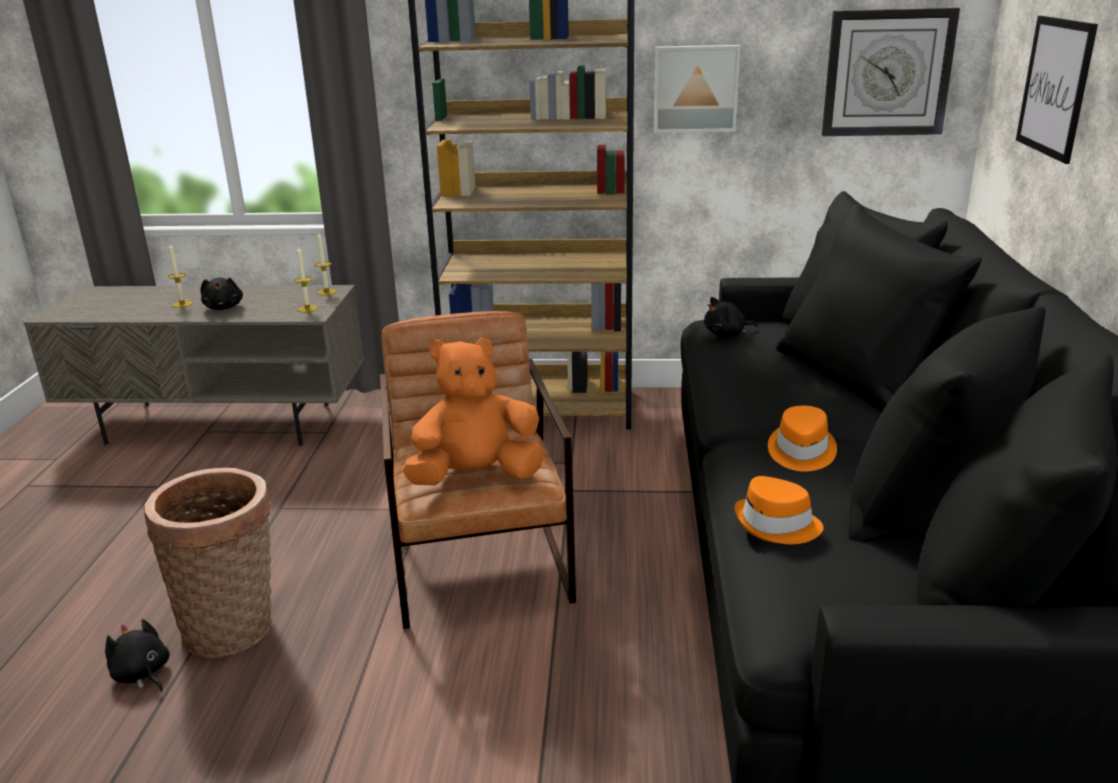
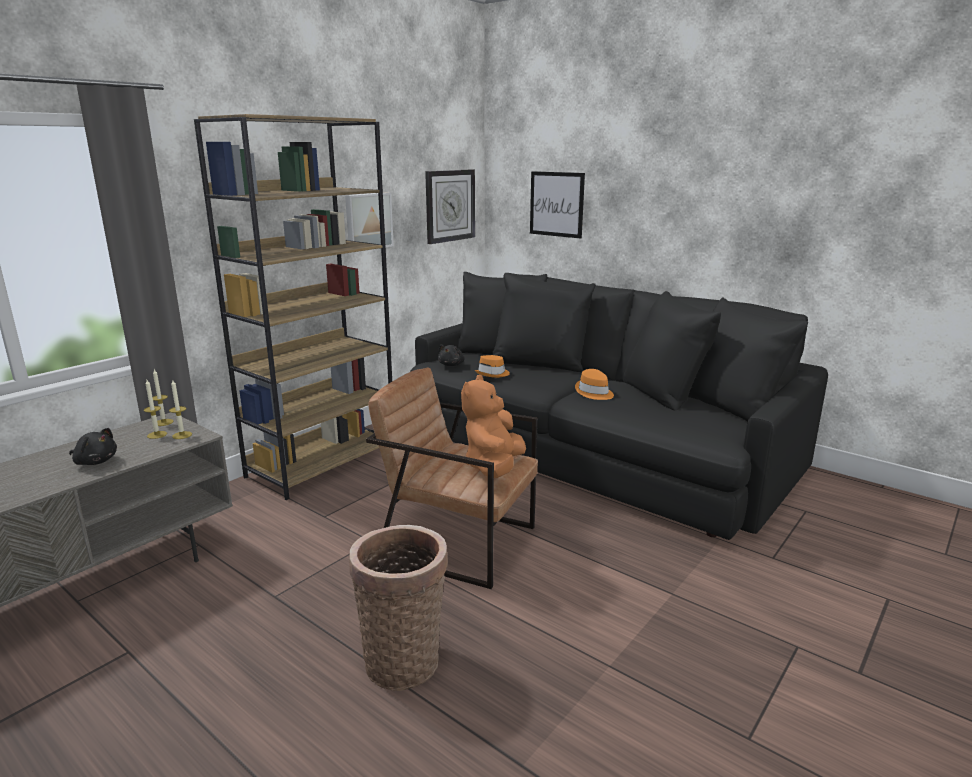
camera: 55 degrees left, 5 degrees down
black plush toy [105,619,169,692] -> none
candle [168,244,193,308] -> candle moved to [144,380,167,439]
orange hat [735,476,824,544] -> orange hat moved to [475,355,510,378]

